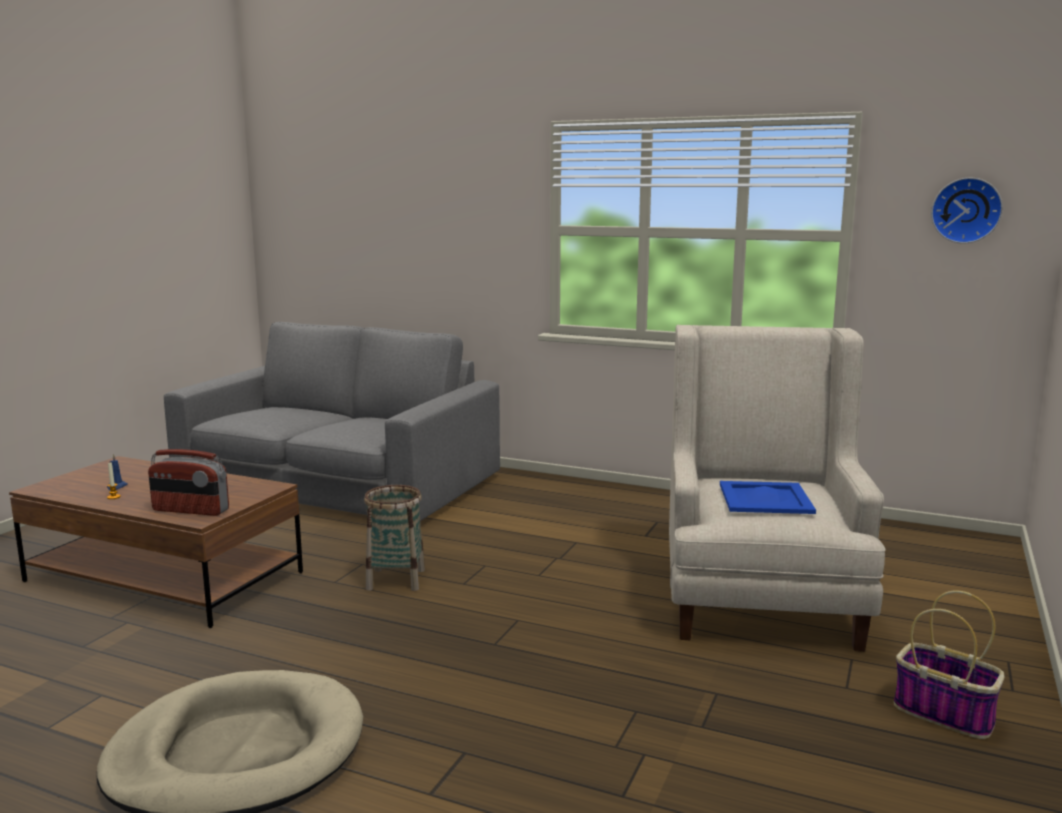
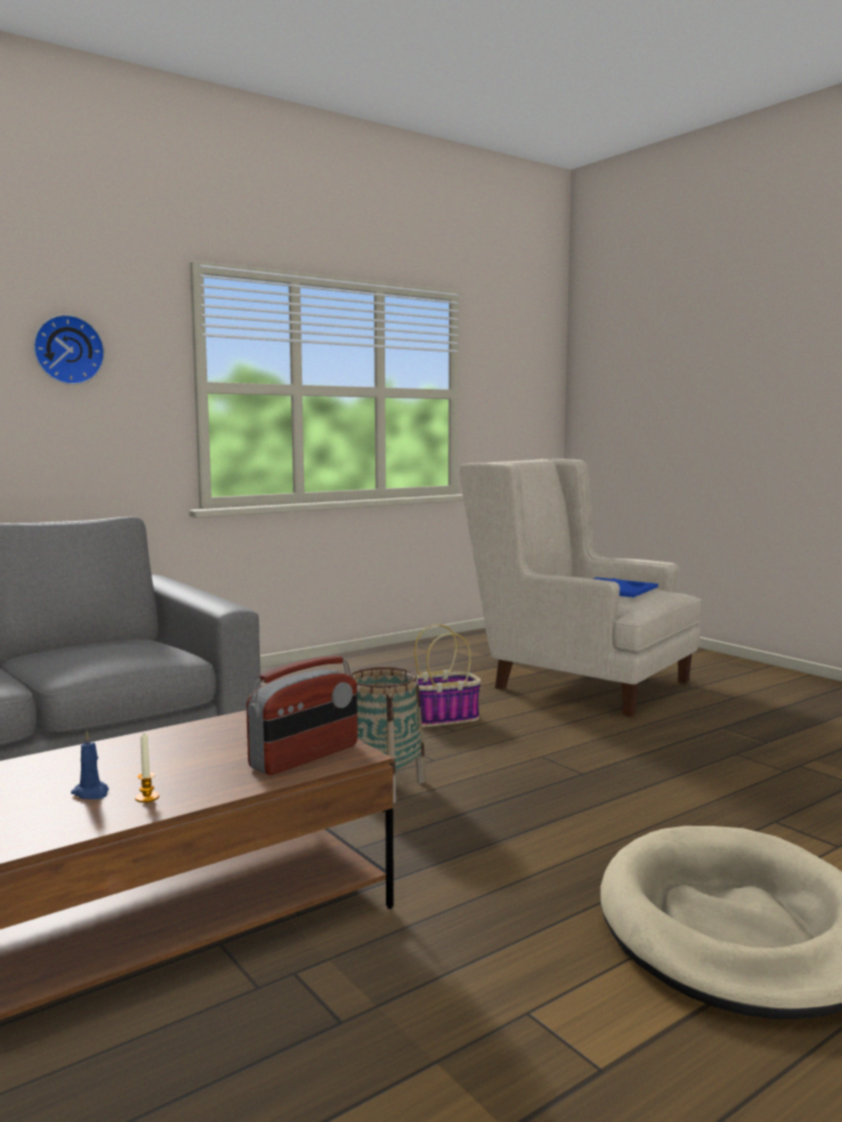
camera: 60 degrees left, 5 degrees down
basket [894,590,1005,739] -> basket moved to [415,624,481,727]
wall clock [931,178,1003,244] -> wall clock moved to [33,314,105,385]

